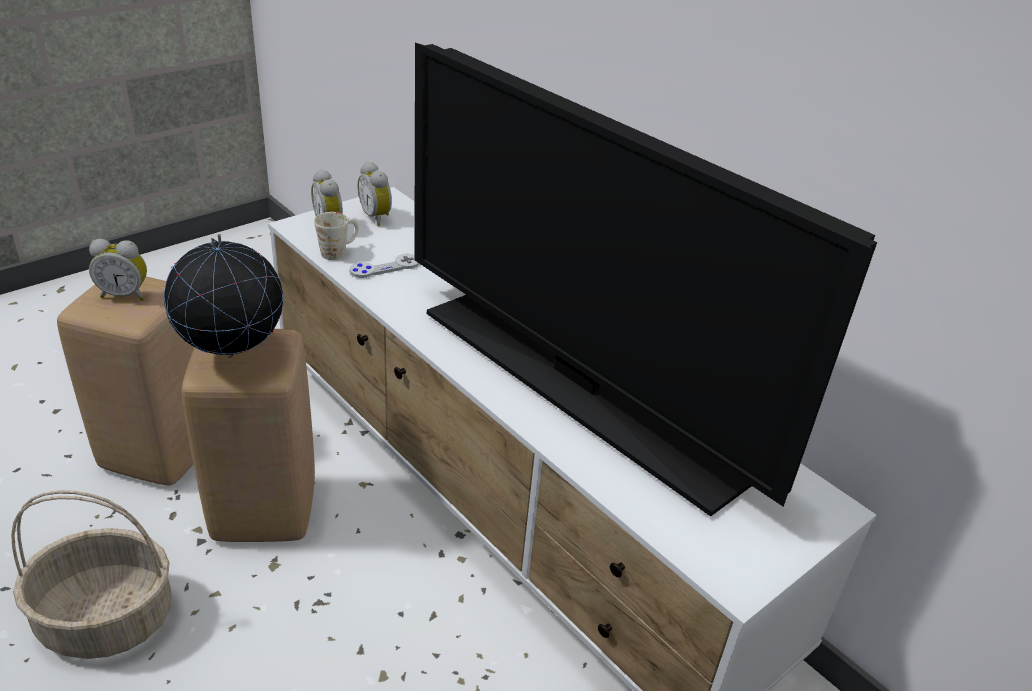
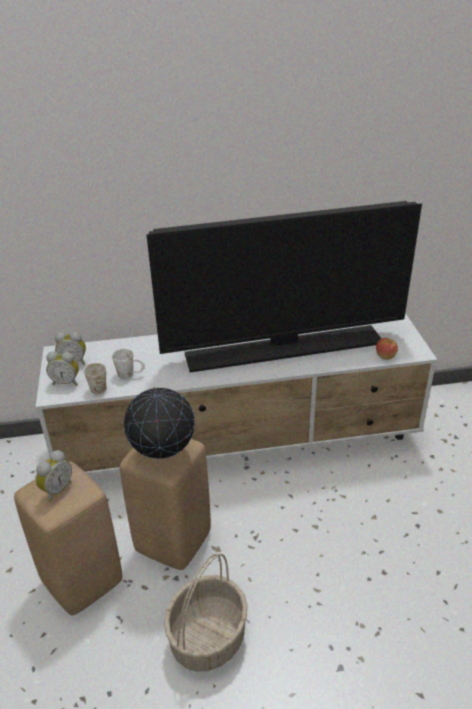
camera: 55 degrees left, 0 degrees up
grey game controller [350,254,419,278] -> white mug [112,348,145,379]
none -> apple [376,338,398,360]

